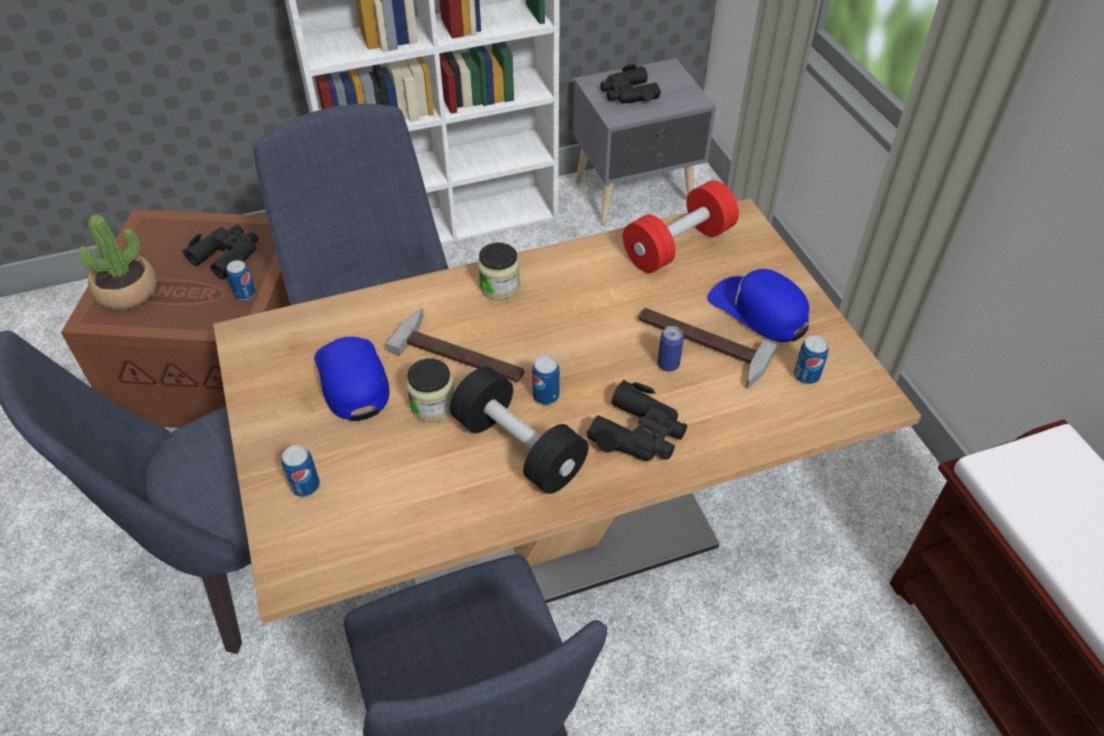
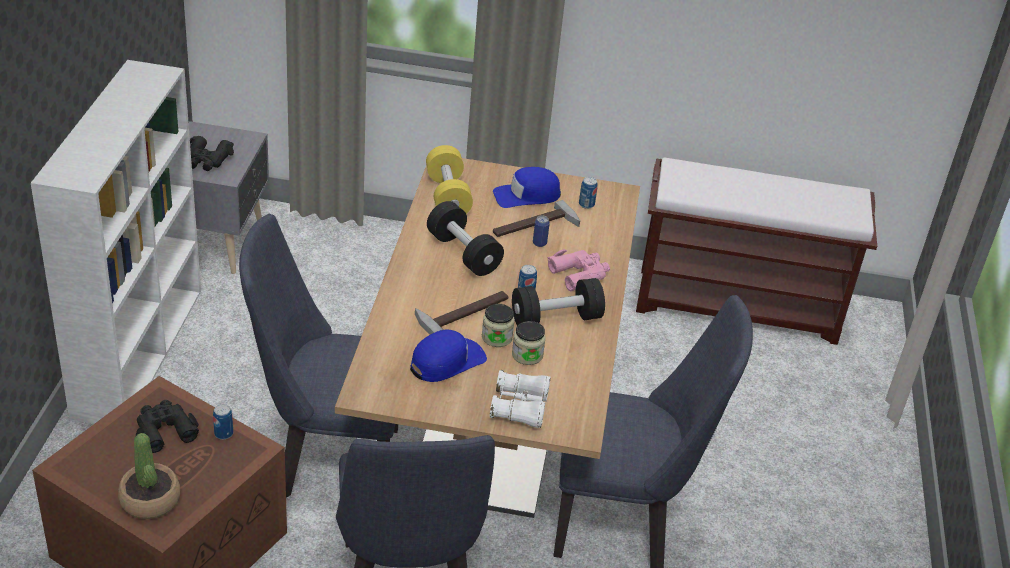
camera: 65 degrees left, 10 degrees down
can [281,445,320,497] -> white binoculars [490,370,550,428]
blue cap [314,337,389,421] -> blue cap turned 135 degrees clockwise [410,329,487,382]
jar [478,242,520,300] -> jar moved to [512,321,546,365]
black binoculars [586,380,687,461] -> pink binoculars [548,249,610,291]
red dumbbell [623,180,739,273] -> yellow dumbbell [426,145,473,214]
none -> black dumbbell [427,201,504,276]

